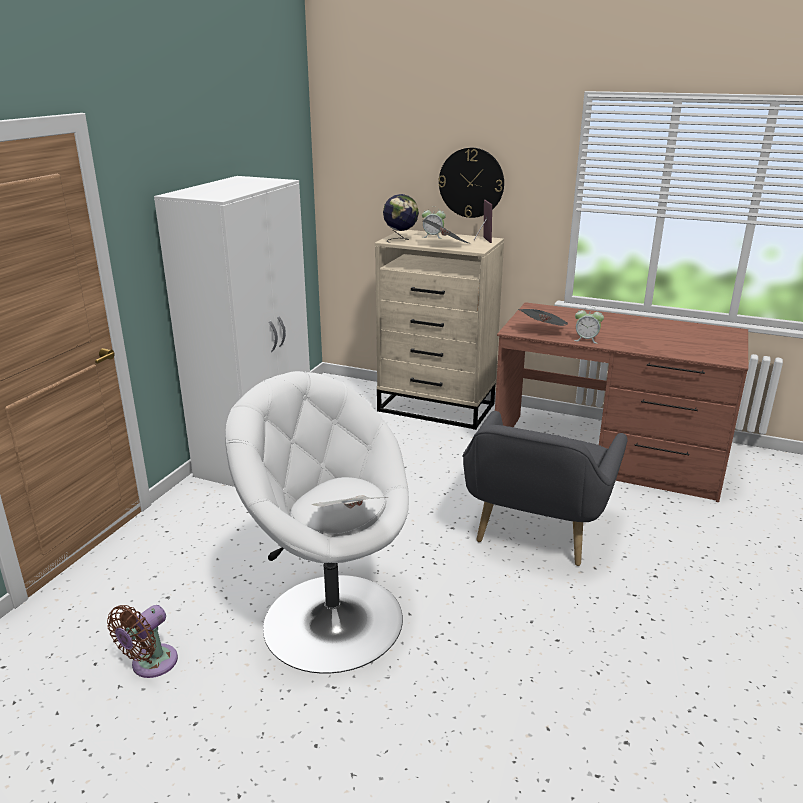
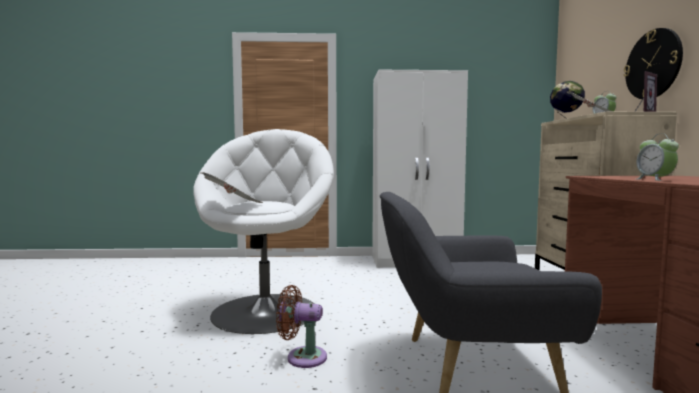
camera: 65 degrees right, 20 degrees down
brown fan [107,605,178,678] -> brown fan moved to [276,285,327,368]
newspaper [518,309,568,326] -> none

